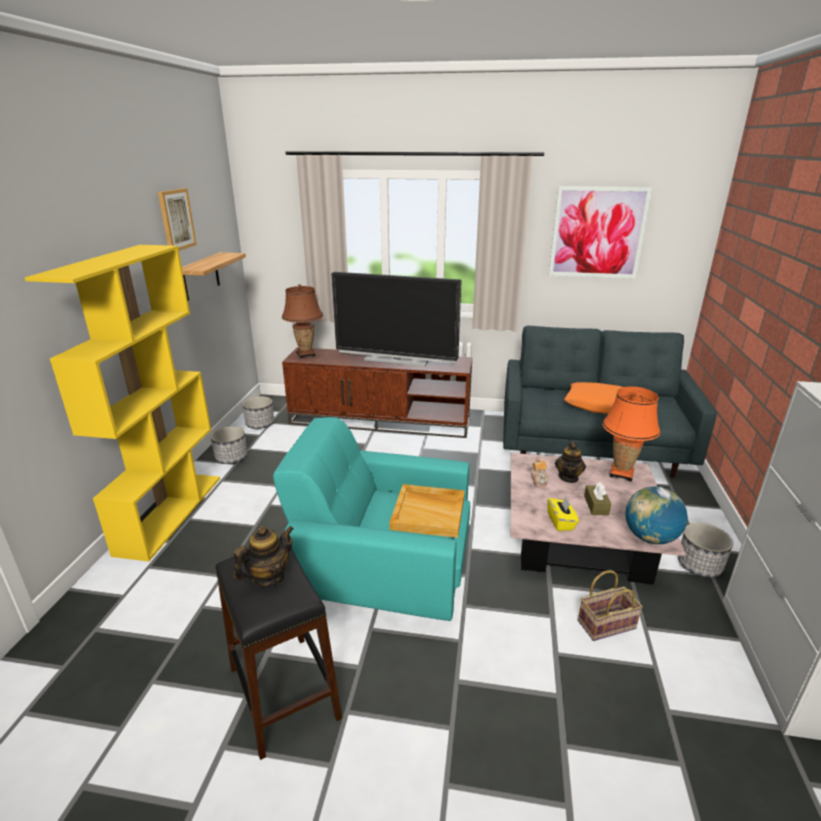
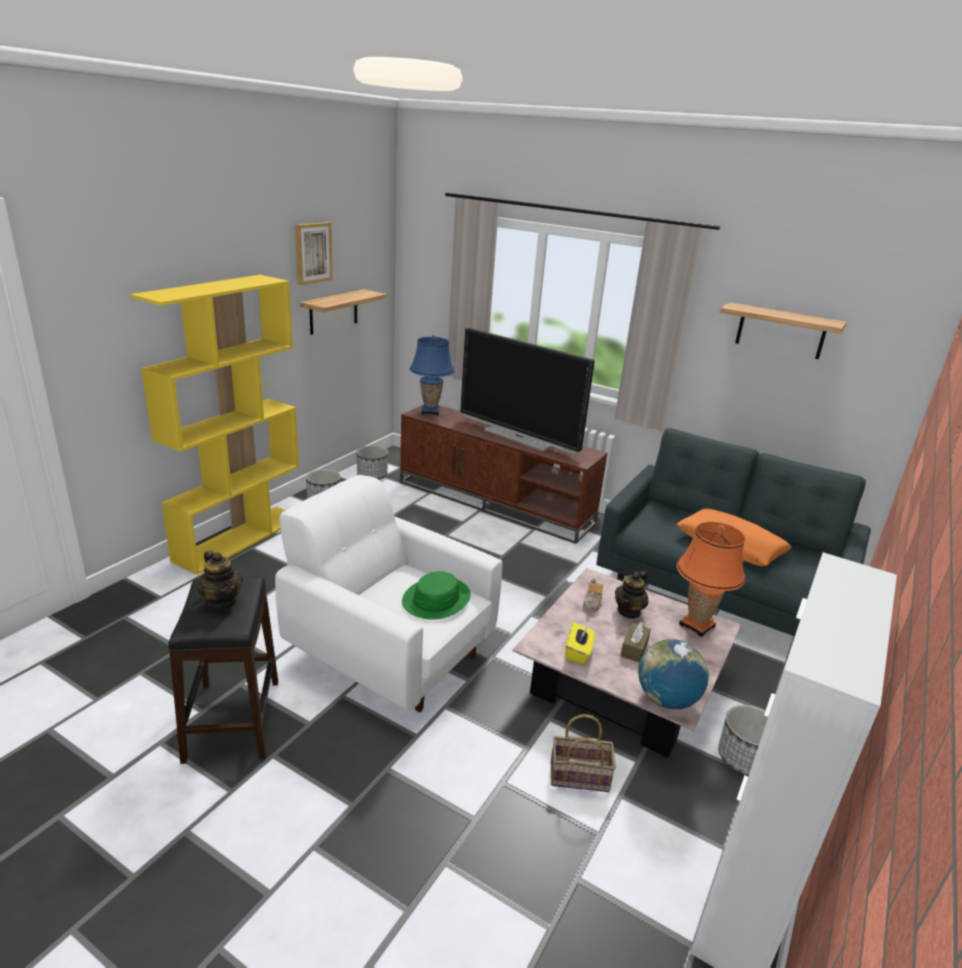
camera: 20 degrees right, 0 degrees up
teapot [233,526,294,587] -> teapot turned 75 degrees clockwise [197,550,243,610]
turquoise armchair [273,417,470,621] -> white armchair [275,475,503,712]
brown table lamp [282,284,323,358] -> blue table lamp [410,335,455,416]
beige tray [390,484,465,538] -> green hat [402,571,471,620]
picture [549,186,652,279] -> shelf [720,302,847,359]

